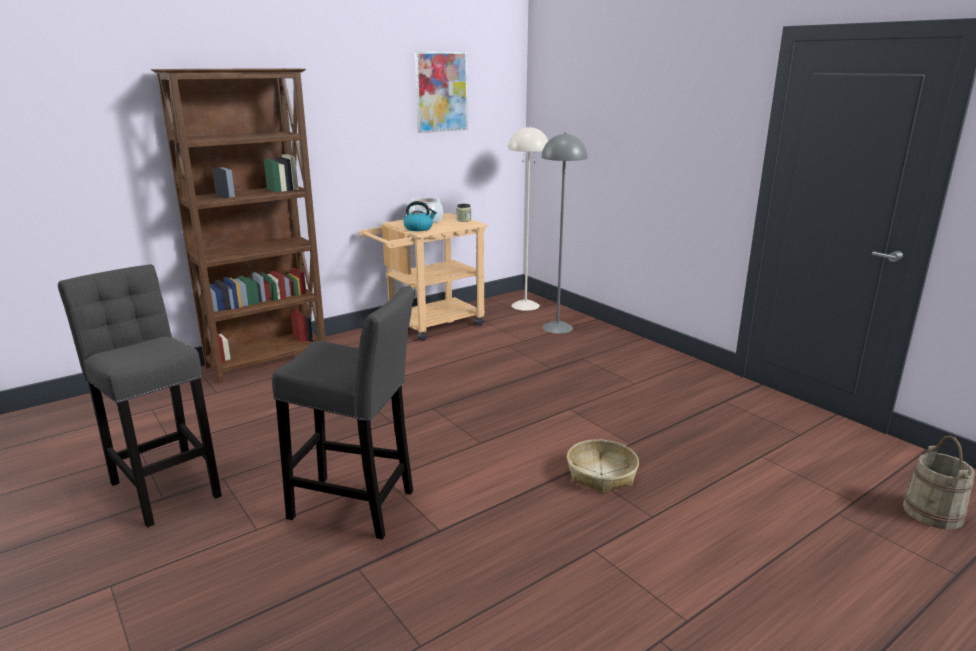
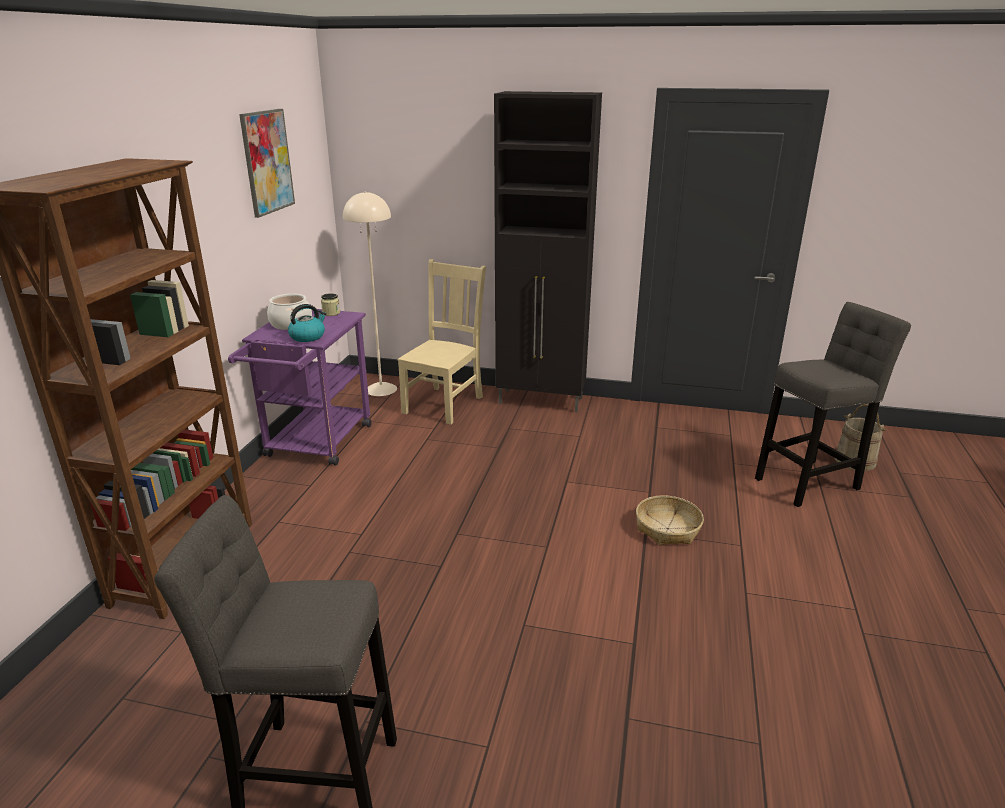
camera: 40 degrees left, 5 degrees up
grey stool [272,286,415,540] -> grey stool moved to [755,302,911,507]
beige cart [359,213,488,341] -> purple cart [228,309,372,466]
grey floor lamp [541,132,588,334] -> beige chair [398,259,486,425]
none -> black cabinet [494,91,602,412]

